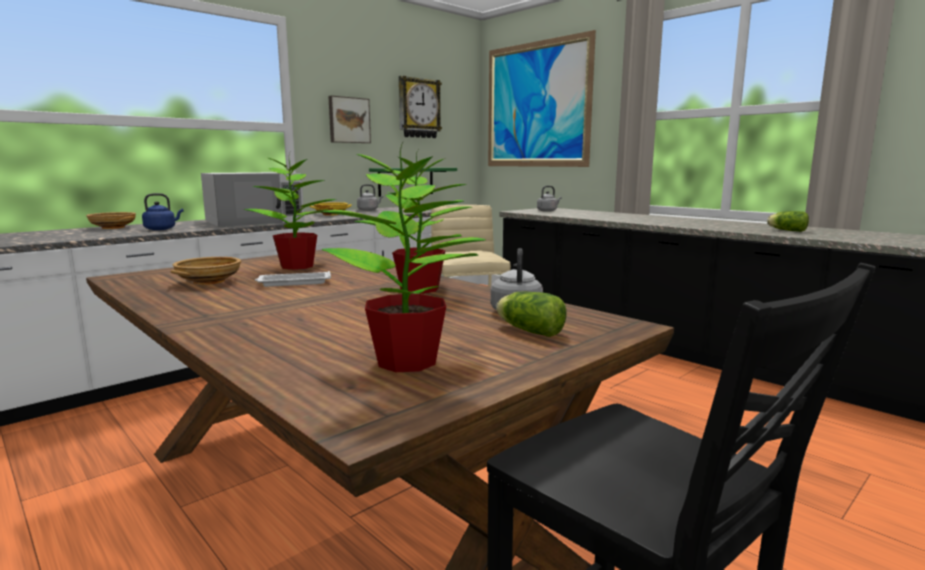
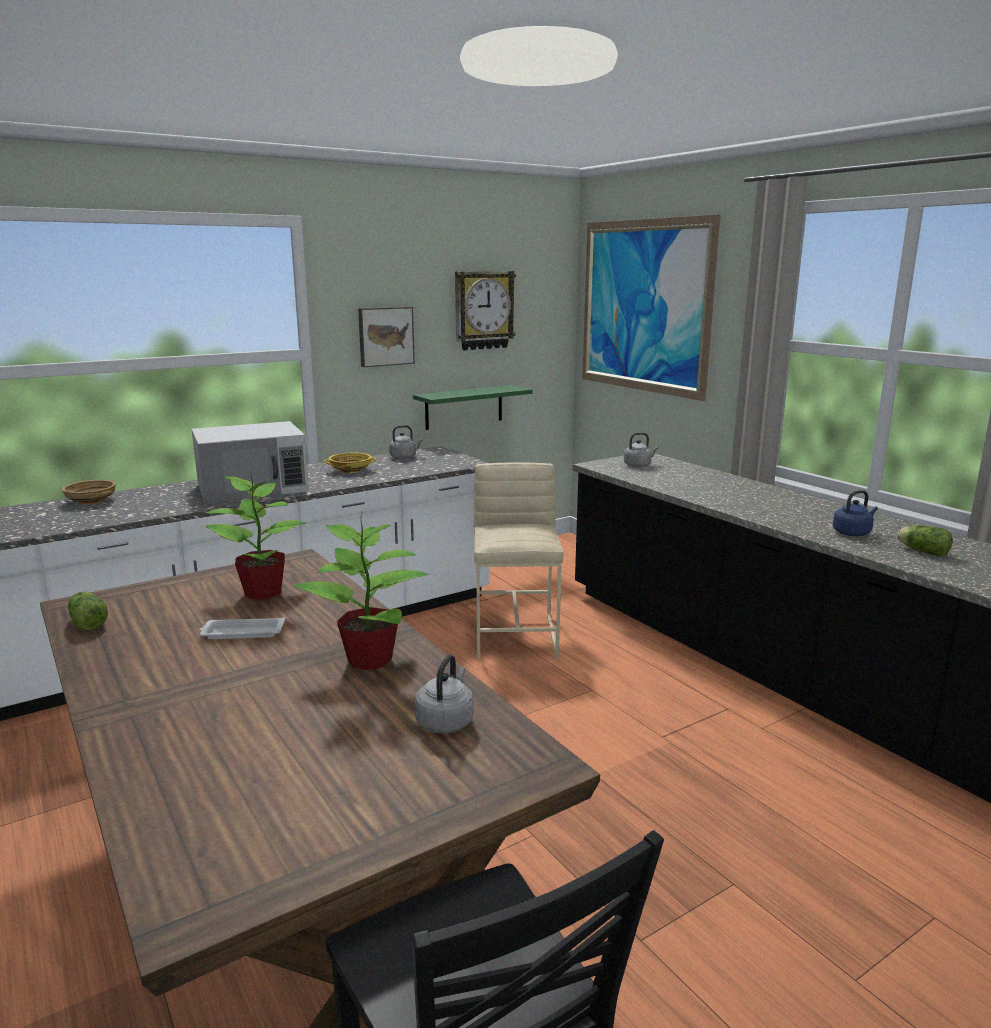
camera: 10 degrees right, 5 degrees up
blue kettle [142,193,183,230] -> blue kettle moved to [833,490,878,536]
beige bowl [171,257,241,285] -> none
potted plant [321,142,486,372] -> none
lettuce [496,292,567,337] -> lettuce moved to [68,591,108,631]

